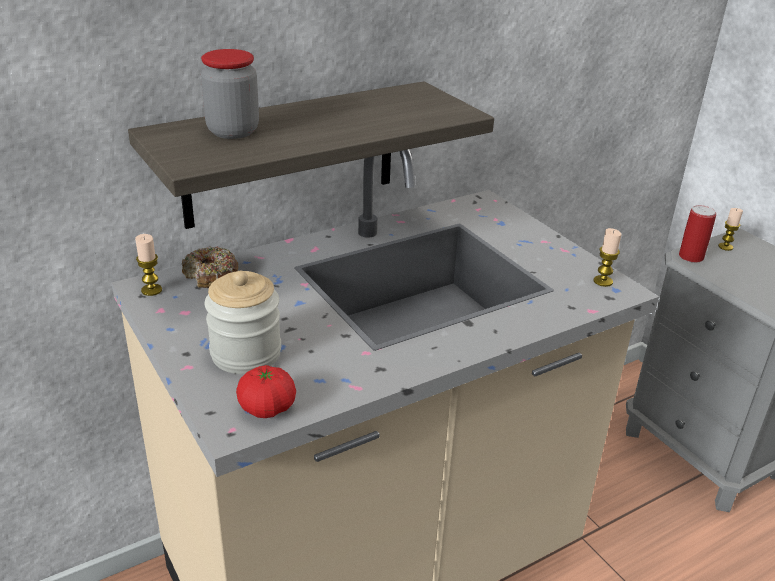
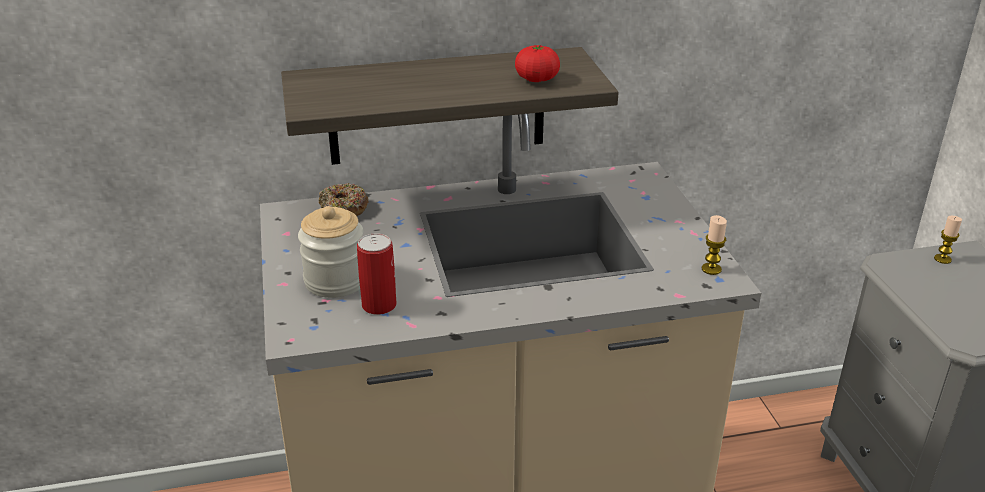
camera: 20 degrees right, 0 degrees up
candle [135,234,162,296] -> none
jar [201,49,259,139] -> none
tomato [236,365,296,418] -> tomato moved to [515,45,560,82]
can [679,205,716,263] -> can moved to [357,233,397,315]

